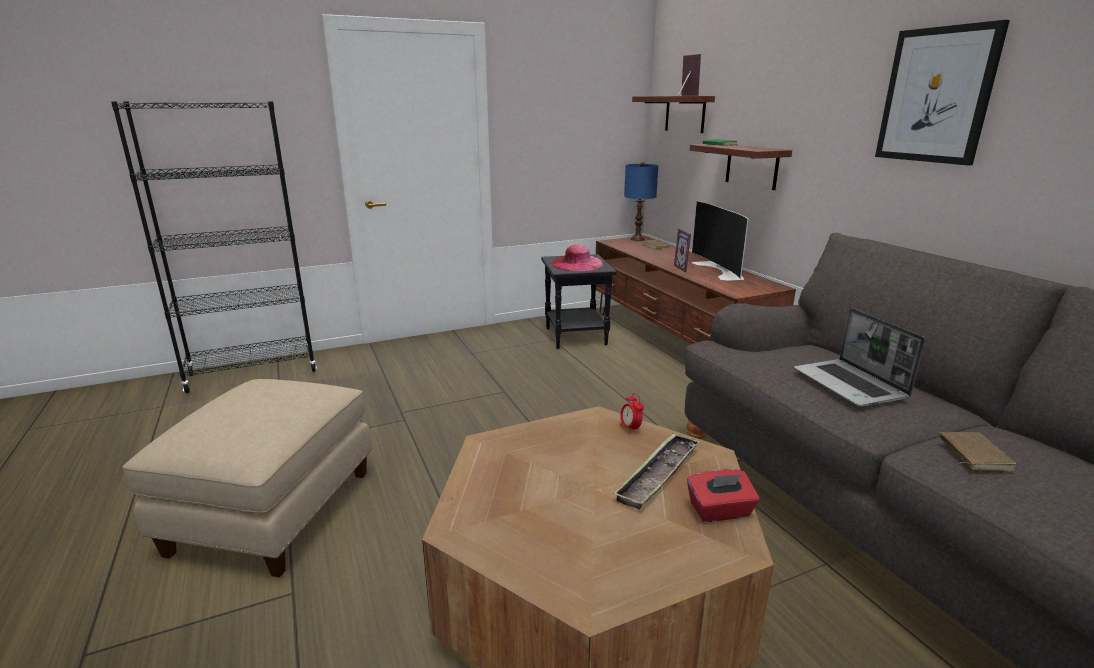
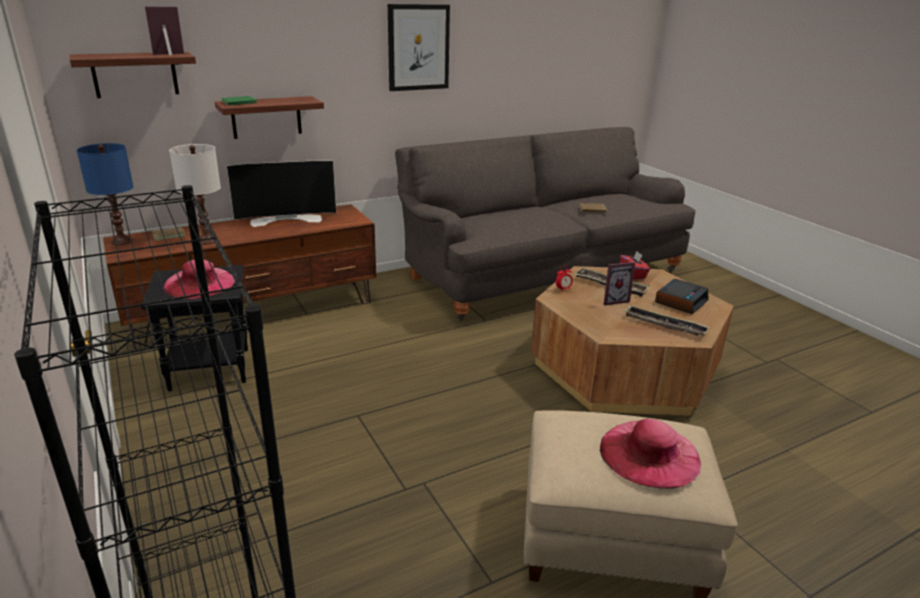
camera: 95 degrees left, 5 degrees up
picture frame [674,229,693,272] -> picture frame moved to [604,262,635,306]
laptop [794,308,925,407] -> none
none -> white table lamp [169,144,221,245]
none -> pink hat [600,419,701,489]
none -> tray [624,305,710,336]
none -> alarm clock [655,279,708,314]

